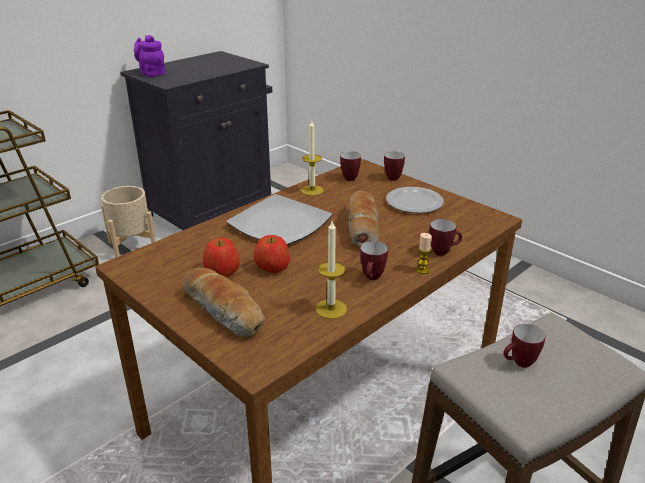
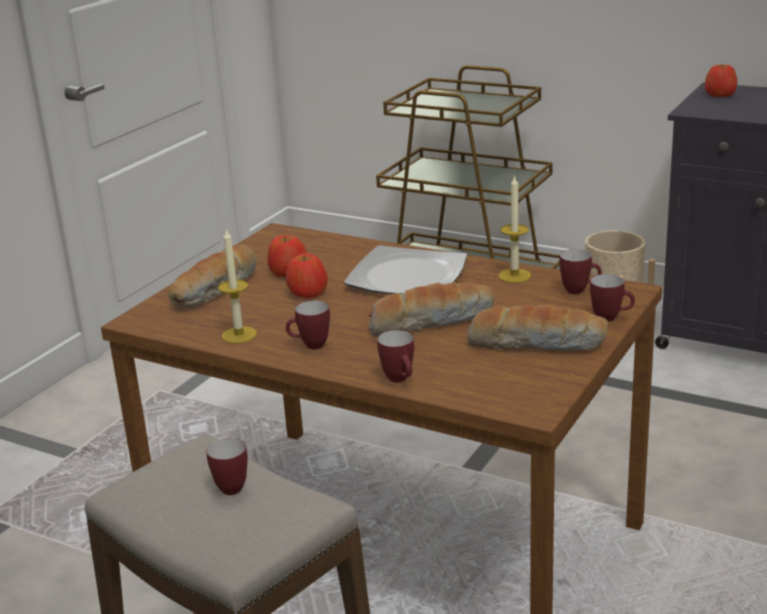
camera: 75 degrees right, 5 degrees down
purple teapot [134,35,165,77] -> apple [705,64,737,97]
plate [386,187,444,213] -> bread [468,304,608,351]
candle [416,233,432,274] -> none

